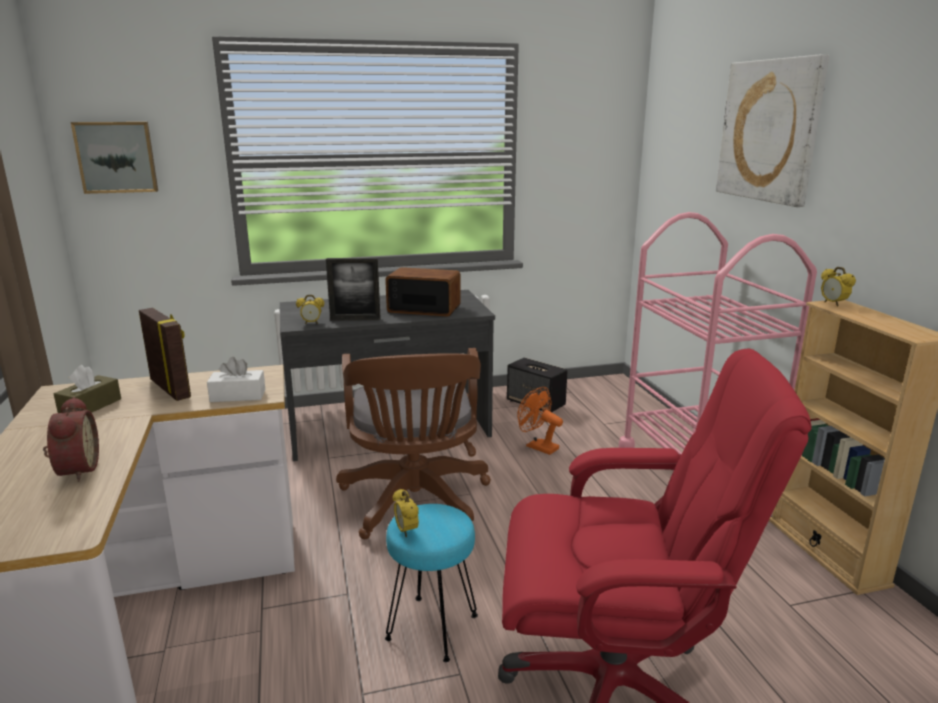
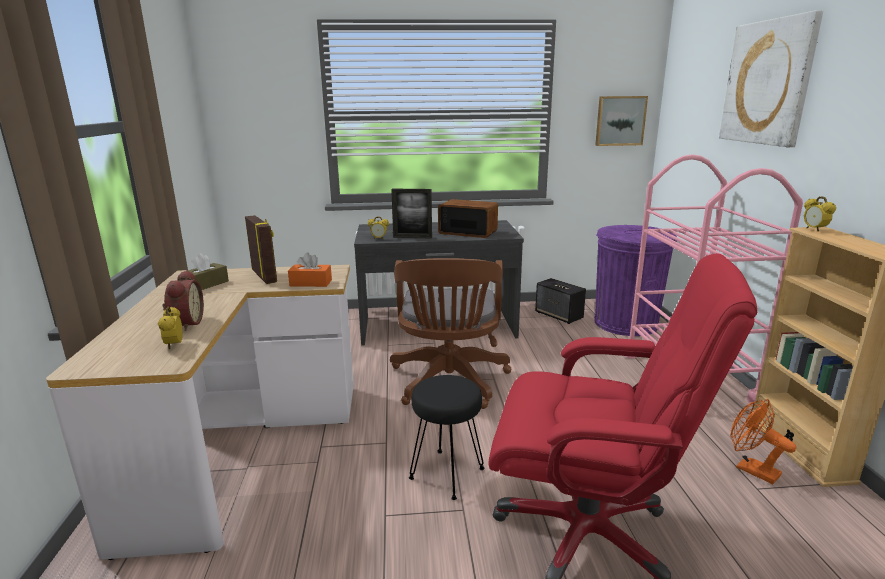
camera: 10 degrees right, 0 degrees up
picture [71,122,158,194] -> picture moved to [595,96,648,146]
white tissue box [207,357,265,402] -> orange tissue box [288,252,332,287]
turquoise stool [385,504,478,662] -> black stool [409,375,484,500]
alarm clock [393,489,419,537] -> alarm clock moved to [158,307,183,349]
orange fan [517,387,563,455] -> orange fan moved to [730,399,796,484]
none -> purple trash can [594,225,677,336]

